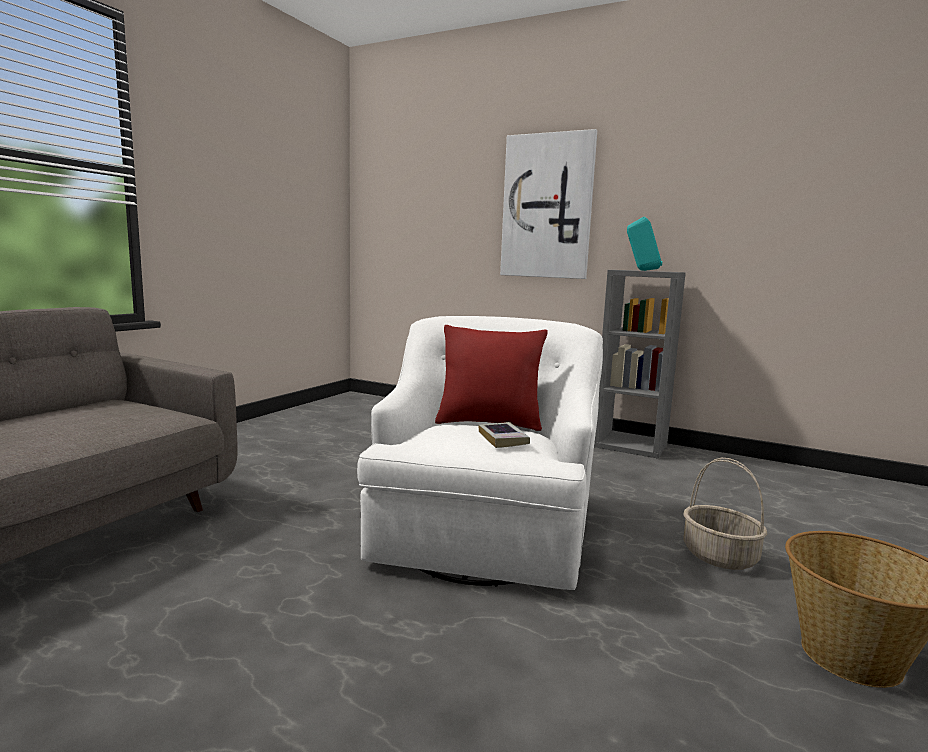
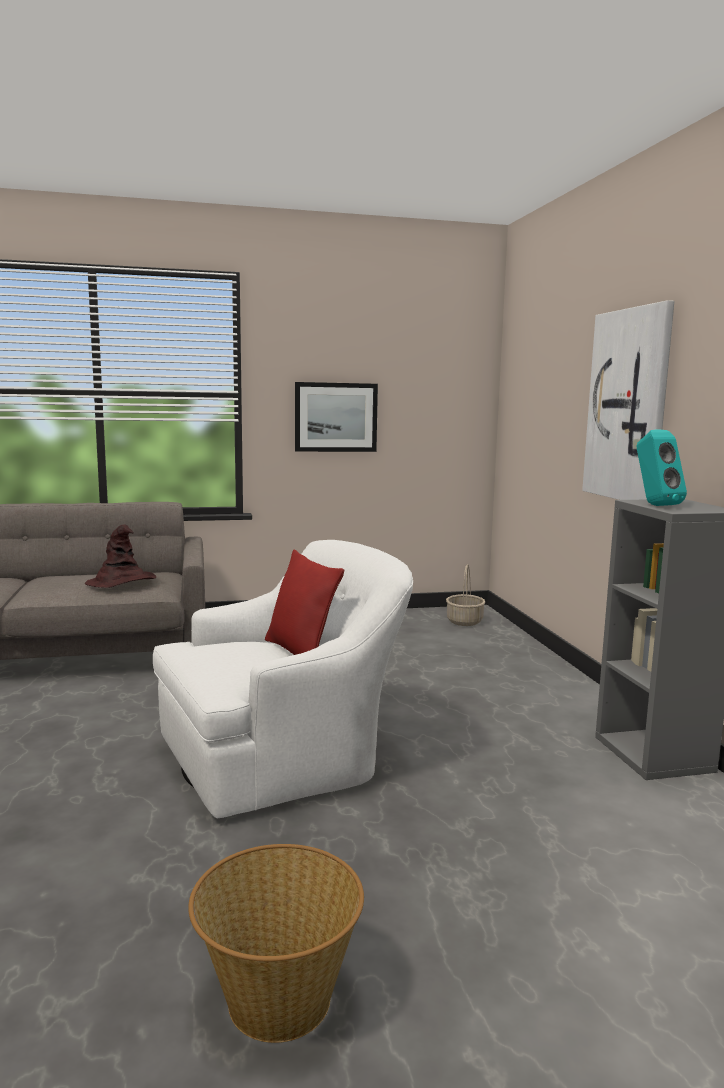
camera: 50 degrees right, 0 degrees up
book [479,422,530,448] -> none
basket [684,458,767,570] -> basket moved to [446,564,485,626]
none -> brown hat [85,524,156,588]
none -> picture [295,382,378,452]

